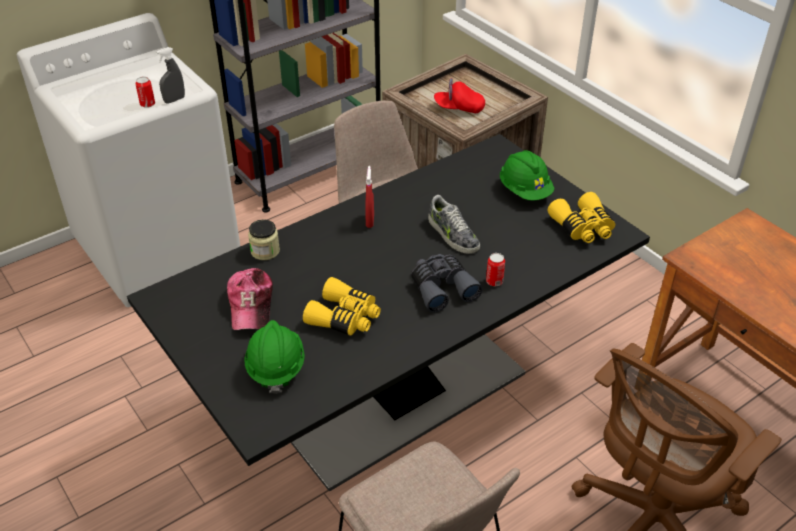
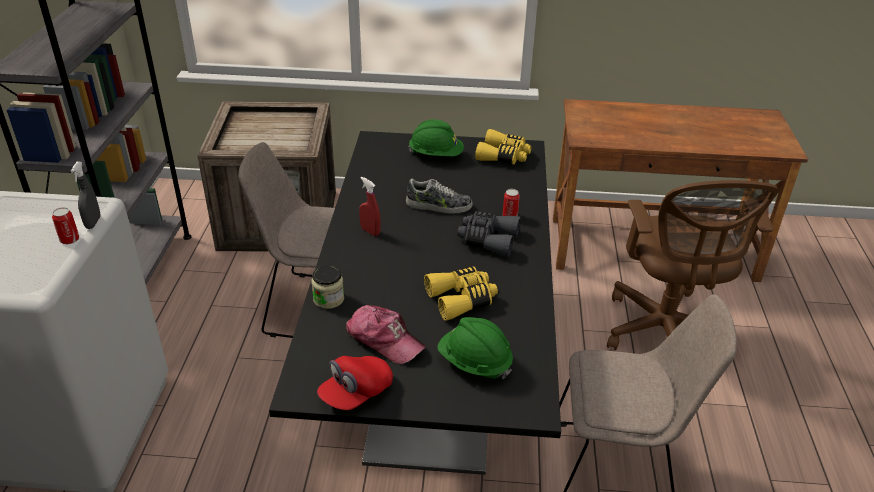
camera: 50 degrees left, 5 degrees down
red cap [434,78,485,113] -> red cap moved to [317,356,393,410]

